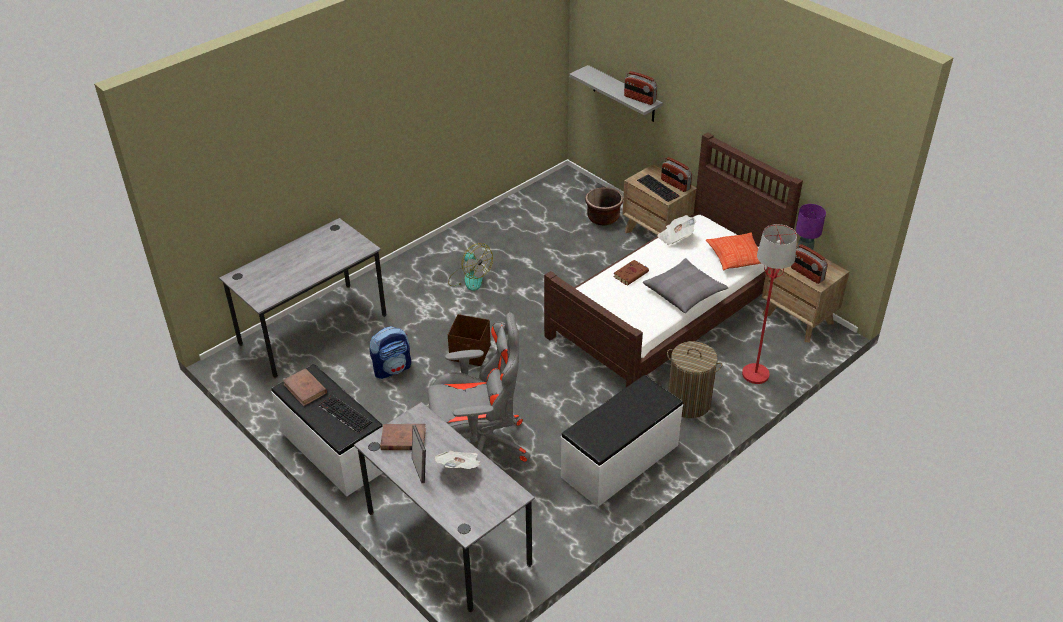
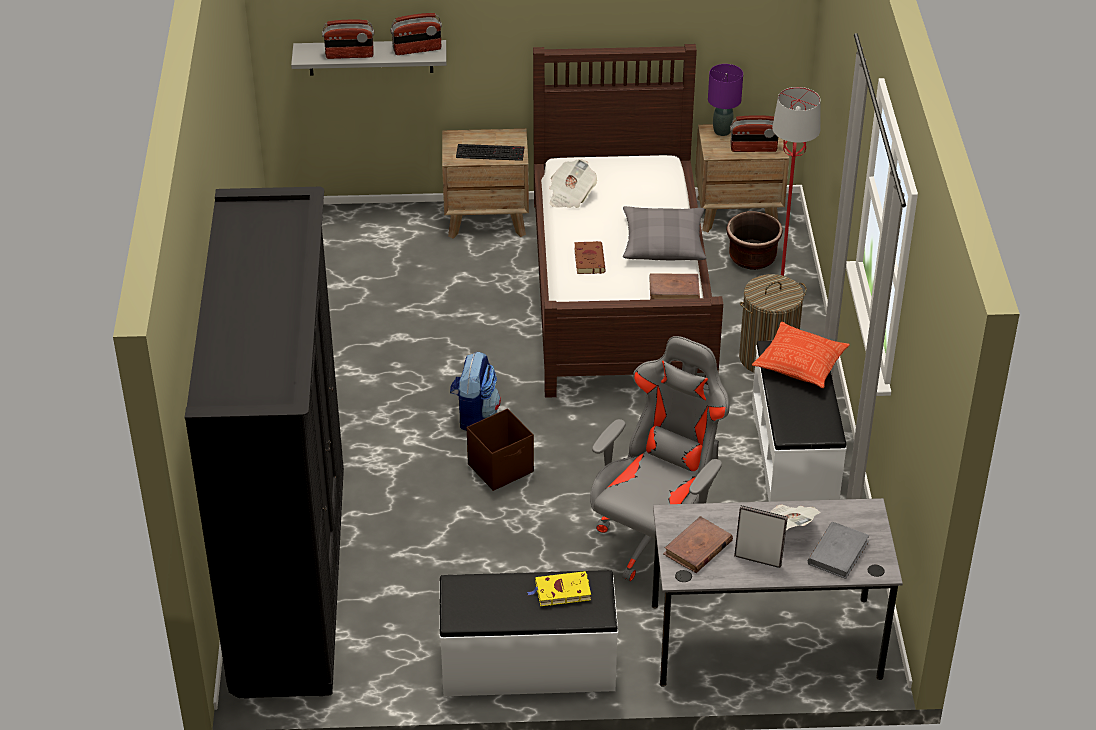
camera: 50 degrees left, 0 degrees up
grey desk [219,218,387,378] -> black wardrobe [185,187,344,698]
brown book [283,368,327,406] -> brown book moved to [649,273,700,300]
keyboard [319,395,372,433] -> yellow book [527,571,591,606]
backpack [370,326,411,379] -> backpack moved to [450,351,501,431]
fan [448,243,493,291] -> none
brown planter [585,187,623,225] -> brown planter moved to [726,211,783,270]
radio [661,157,692,192] -> radio moved to [322,19,374,59]
orange pillow [706,233,762,270] -> orange pillow moved to [752,322,850,388]
none -> grey book [808,522,870,579]

